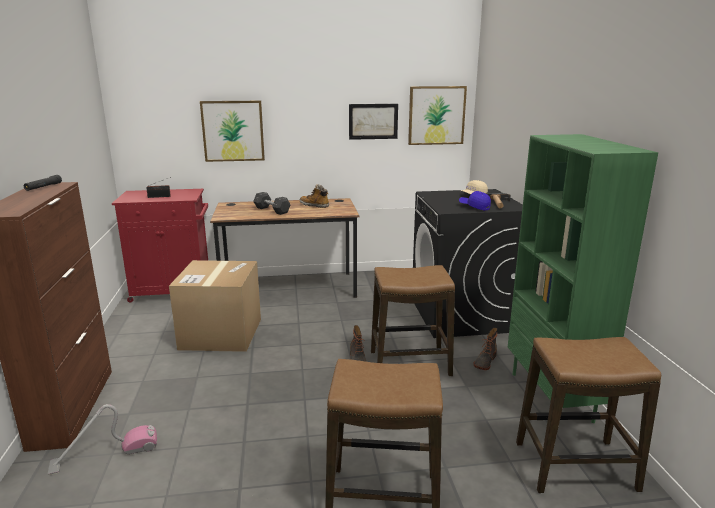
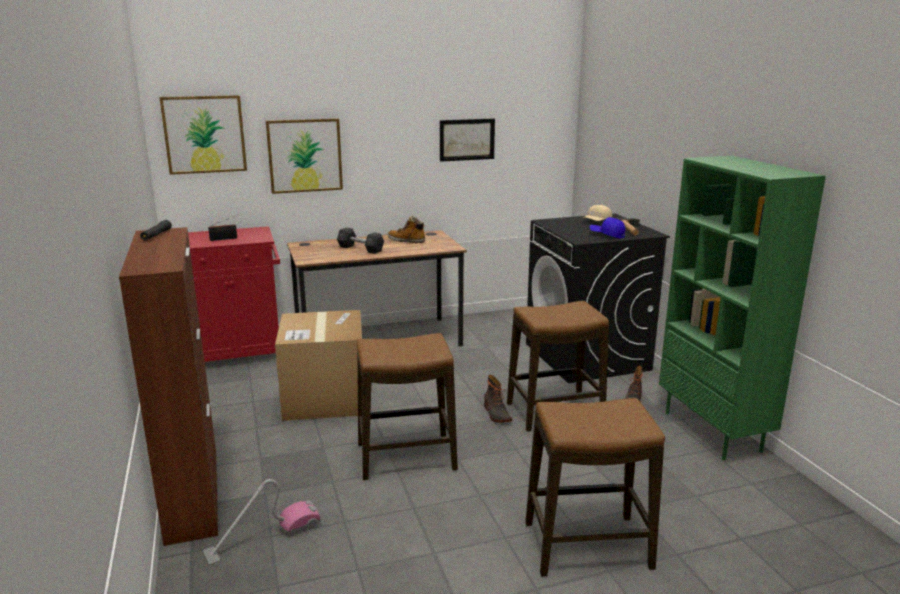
camera: 10 degrees left, 0 degrees up
picture [408,86,467,145] -> picture moved to [159,95,247,175]
stool [516,337,661,493] -> stool moved to [356,333,458,480]

